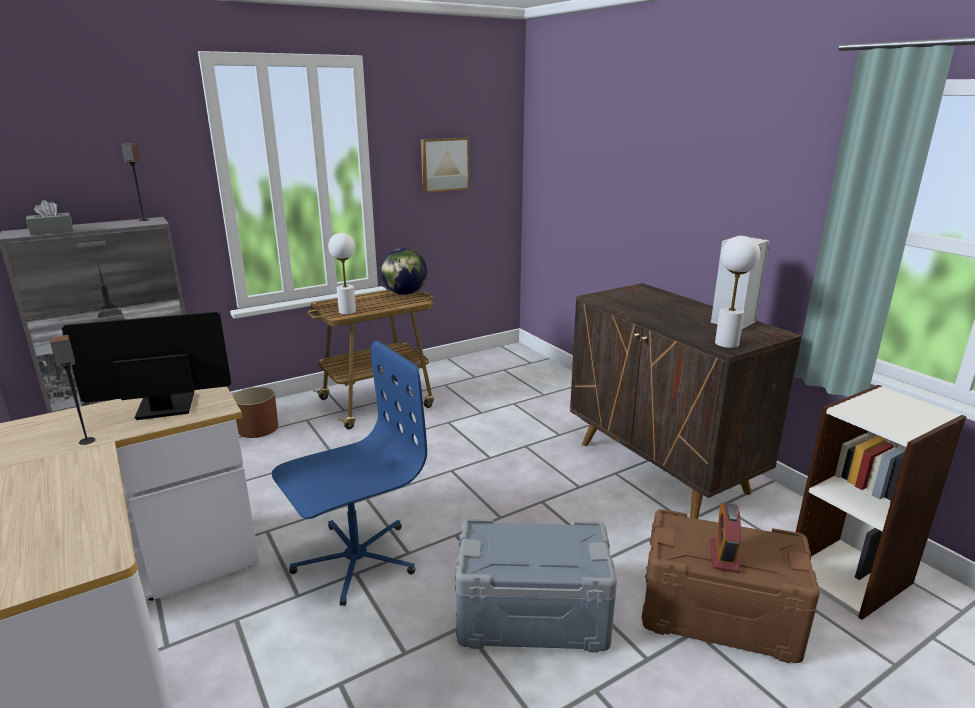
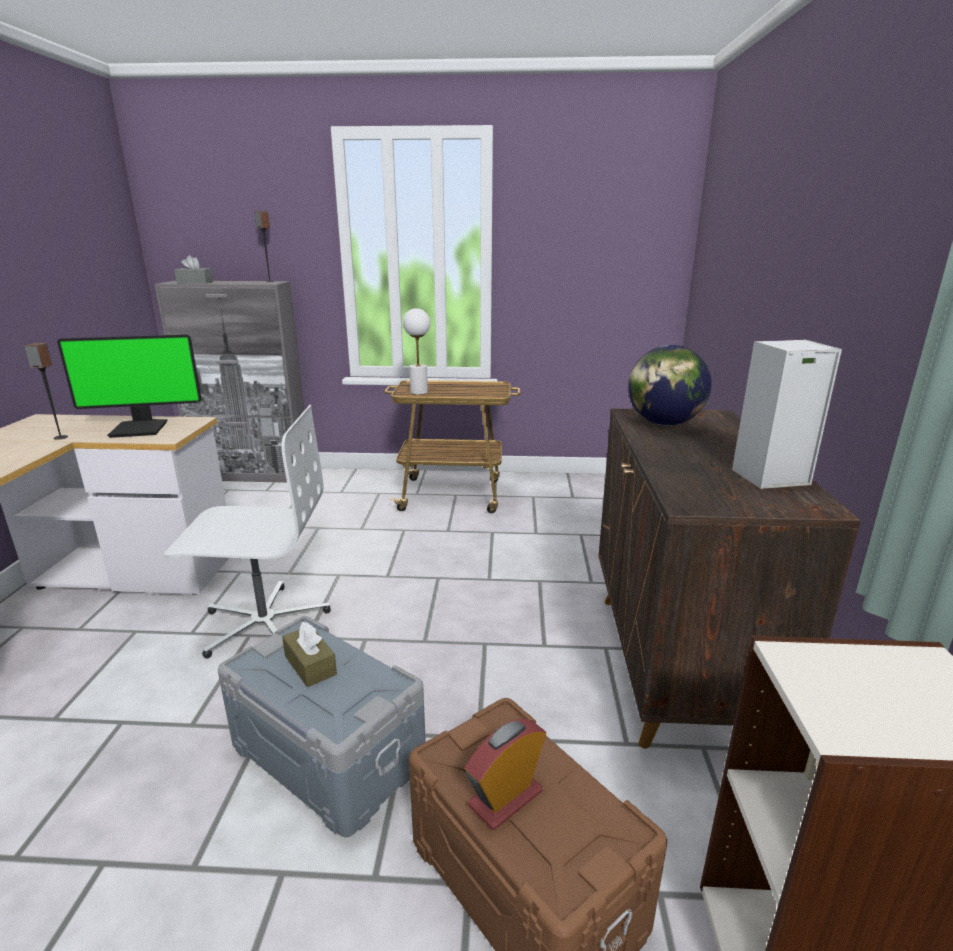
camera: 35 degrees right, 0 degrees up
monitor [62,312,231,420] -> monitor turned 150 degrees clockwise [57,334,202,438]
brown planter [233,387,278,438] -> none
blue office chair [272,341,427,606] -> white office chair [165,405,331,658]
globe [381,248,427,295] -> globe moved to [628,345,712,426]
picture [421,137,470,193] -> none
white table lamp [715,236,760,348] -> none
none -> brown tissue box [282,622,337,687]

